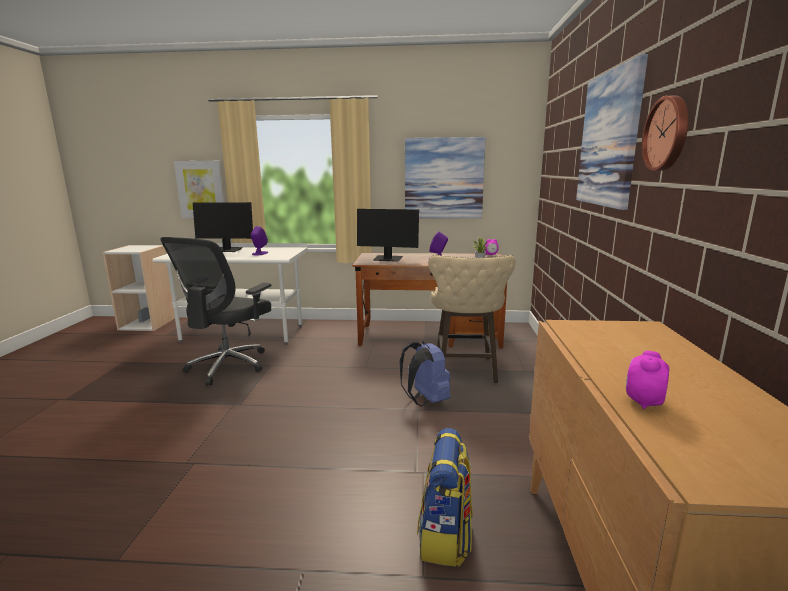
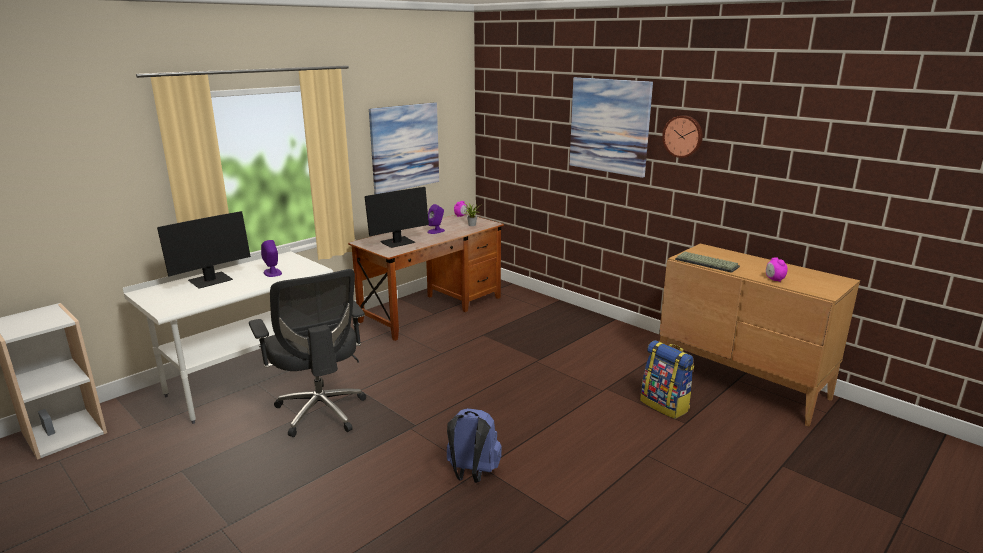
camera: 50 degrees left, 5 degrees up
picture [174,161,224,218] -> none
blue backpack [399,341,451,406] -> blue backpack moved to [447,408,502,483]
beige stool [428,255,516,383] -> none
none -> keyboard [675,252,740,273]

